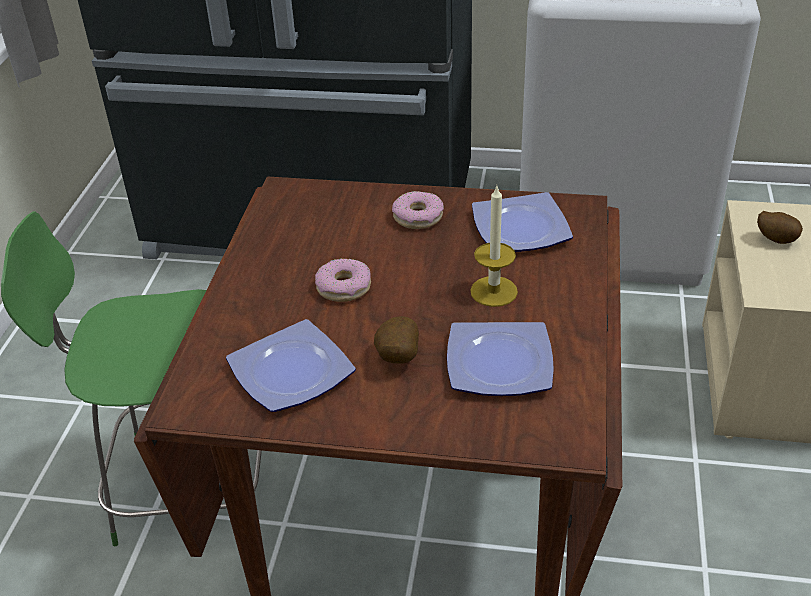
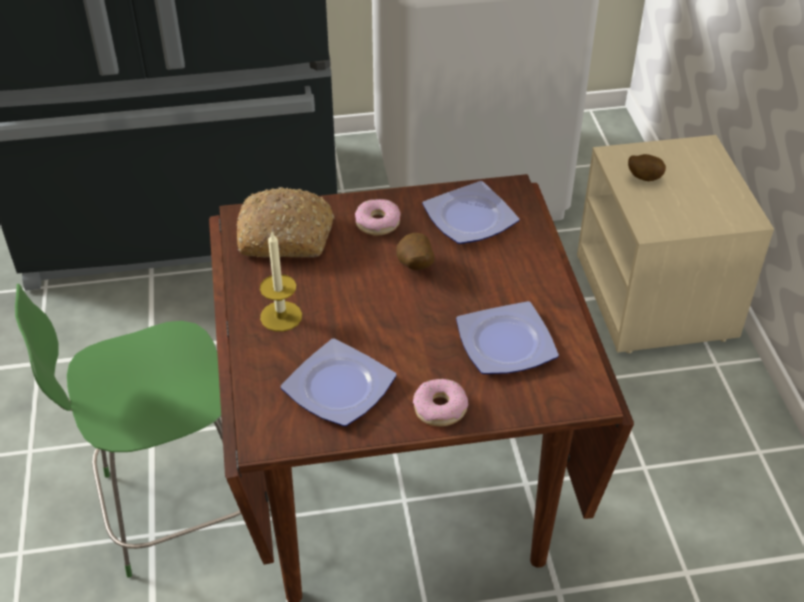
camera: 20 degrees left, 5 degrees up
donut [315,259,371,302] -> donut moved to [413,379,468,426]
potato [374,316,419,364] -> potato moved to [396,233,435,270]
candle [470,186,518,307] -> candle moved to [260,232,302,332]
none -> bread [236,187,335,258]

